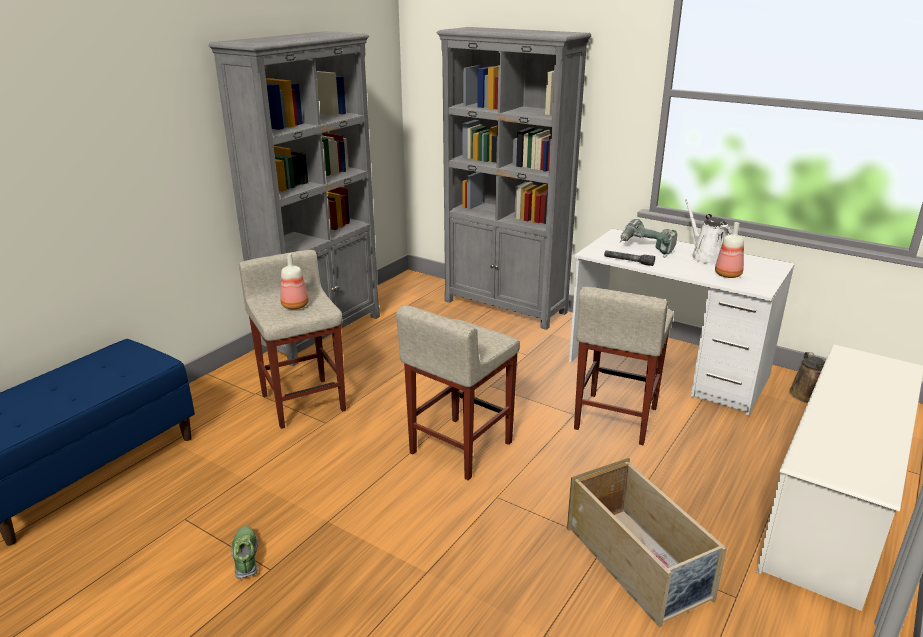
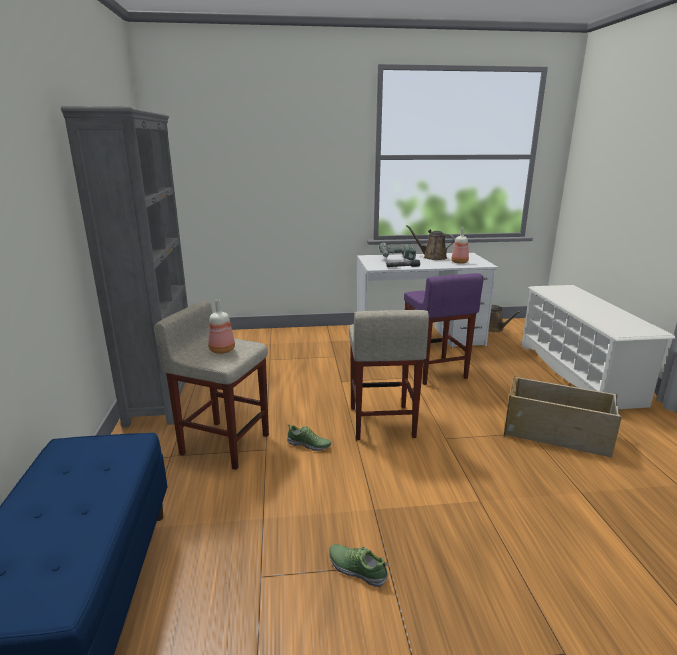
camera: 40 degrees left, 5 degrees down
grey bookcase [436,27,591,330] -> none
beige stool [574,287,674,445] -> purple stool [404,273,484,385]
white watering can [685,200,733,265] -> brown watering can [406,225,455,260]
none -> shoe [287,425,331,451]

